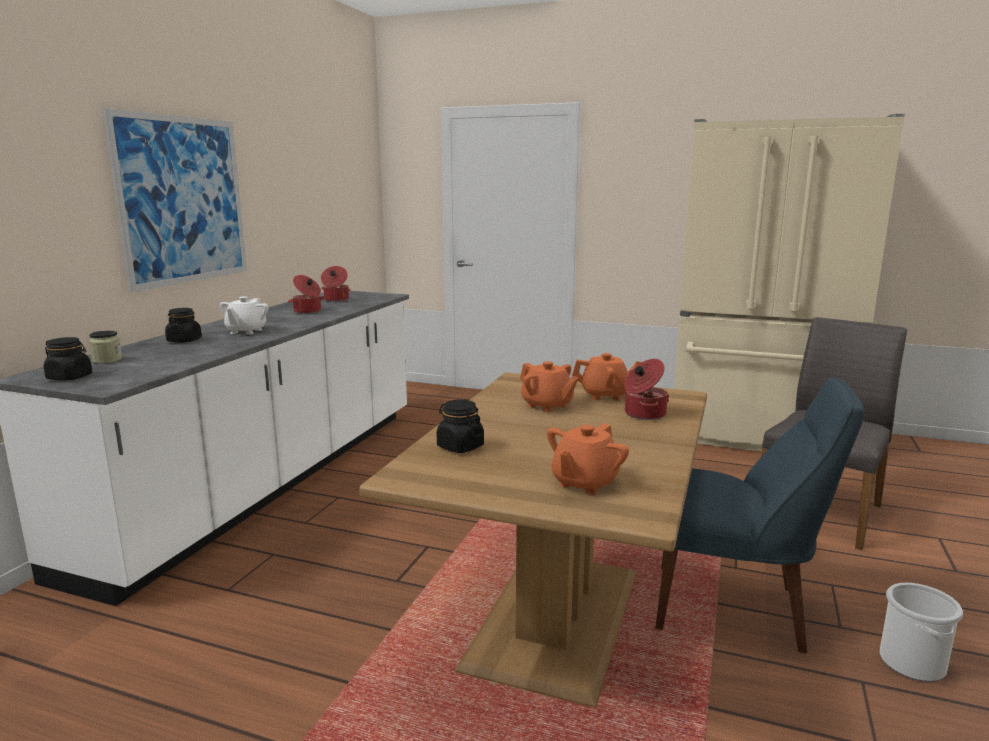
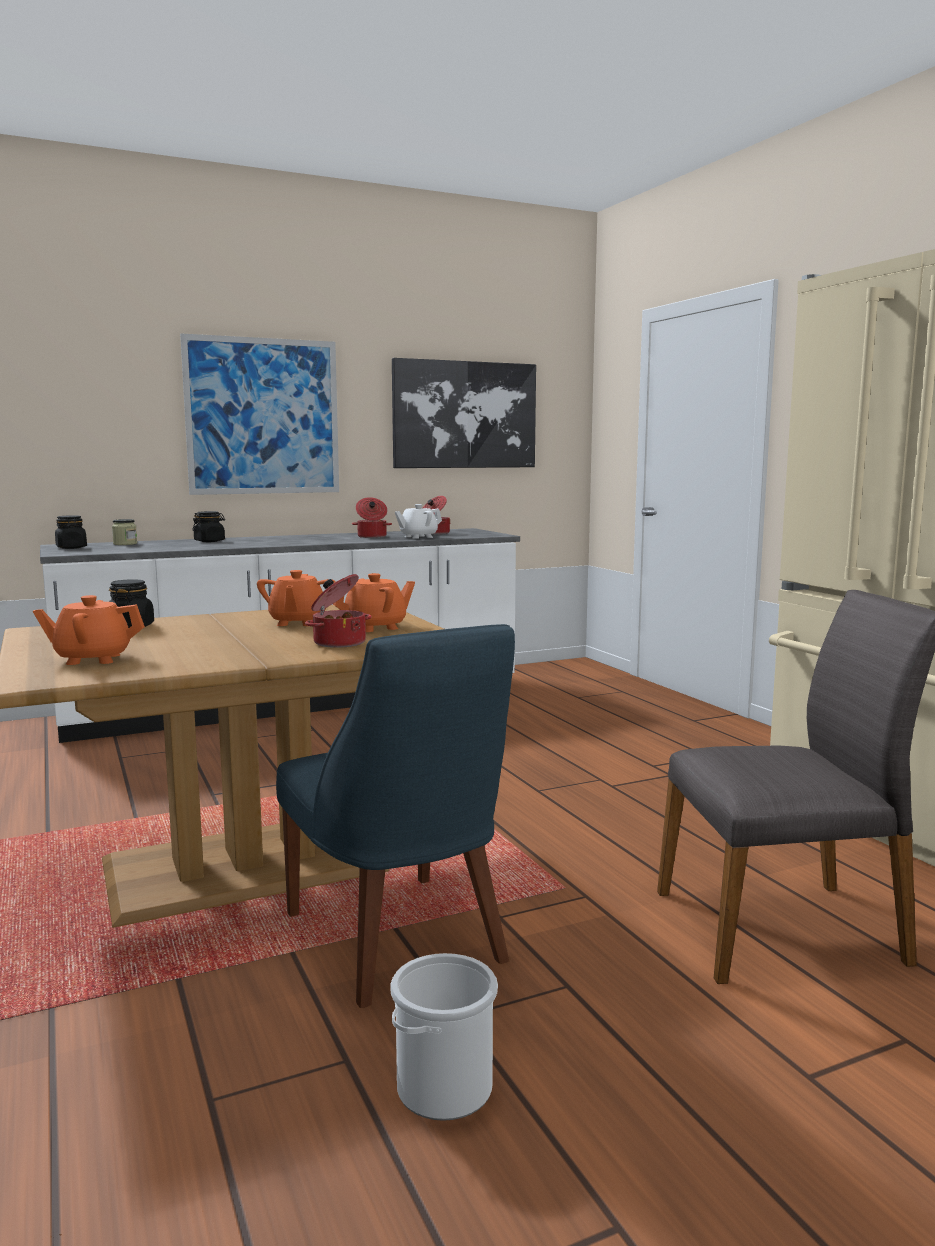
camera: 45 degrees right, 5 degrees down
white teapot [220,296,268,335] -> white teapot moved to [395,504,442,539]
orange teapot [572,353,642,400] -> orange teapot turned 75 degrees counterclockwise [333,573,415,632]
none -> picture [392,358,536,468]

